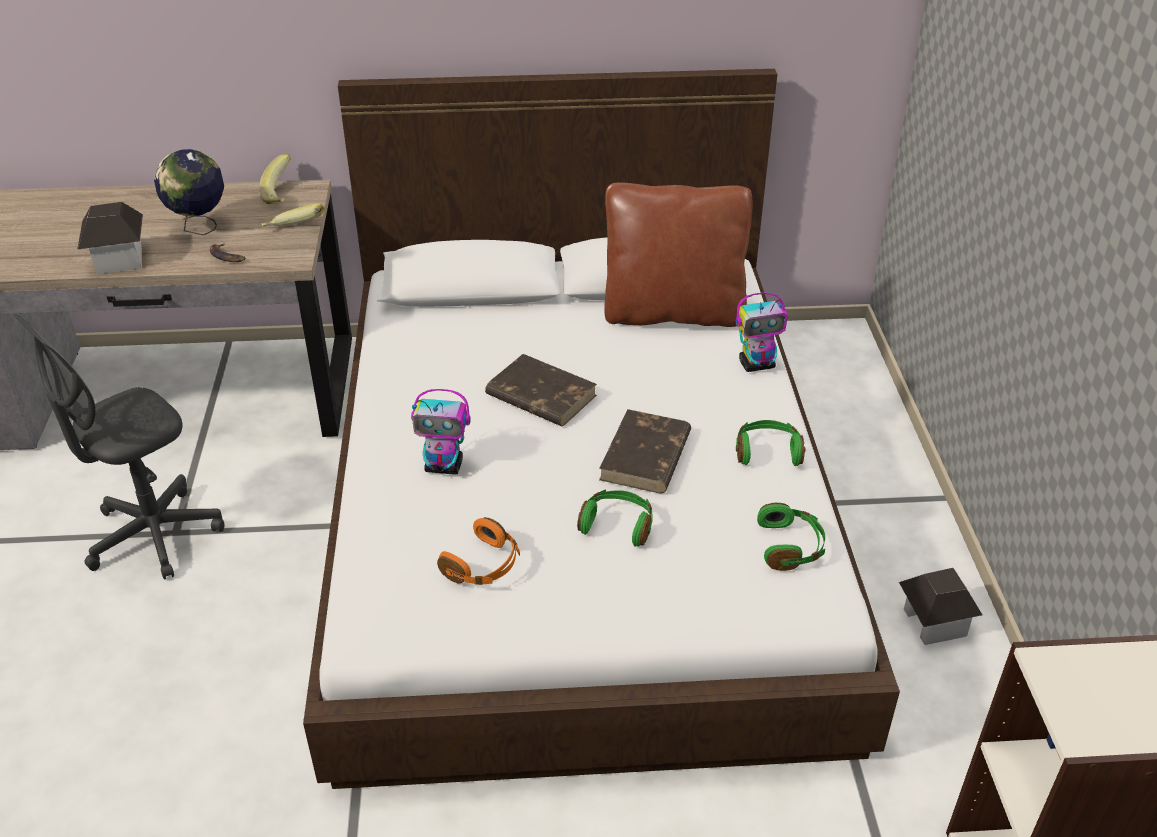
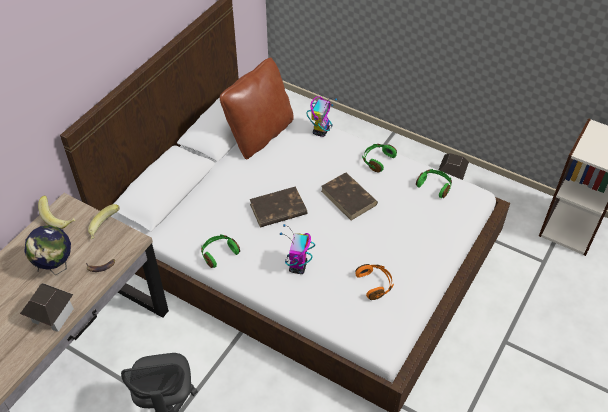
camera: 55 degrees left, 10 degrees up
toy robot [411,389,471,475] -> toy robot turned 150 degrees clockwise [280,224,315,274]
green headphones [577,490,653,547] -> green headphones moved to [201,234,240,268]

